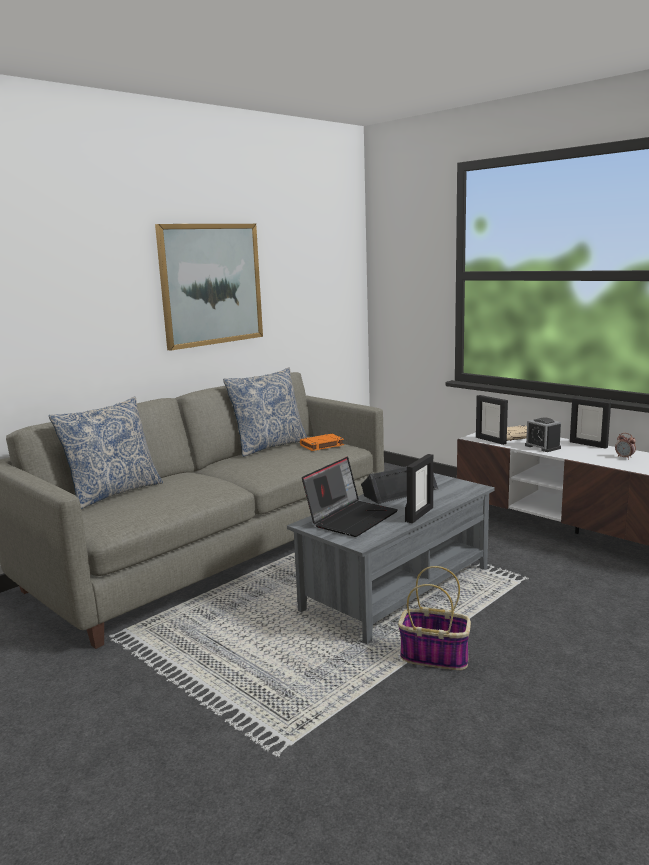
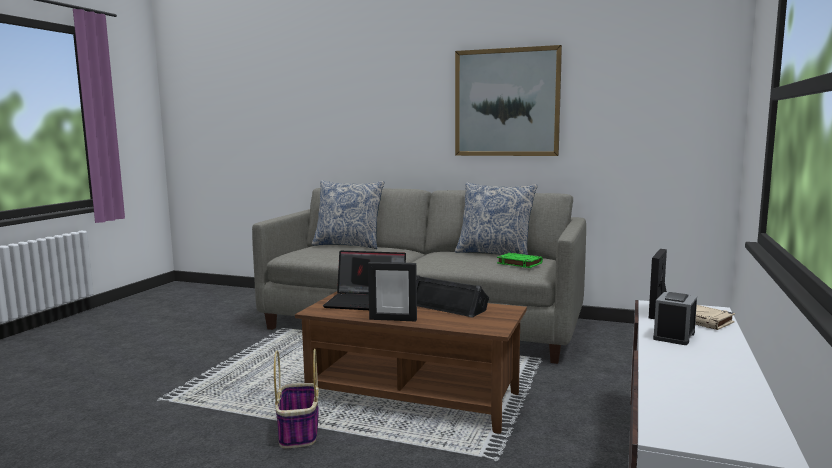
camera: 65 degrees right, 5 degrees down
grey coffee table [287,473,495,644] -> brown coffee table [295,291,527,434]
orange book [300,434,344,451] -> green book [497,253,543,268]
picture frame [570,398,611,449] -> none
alarm clock [615,433,636,459] -> none

